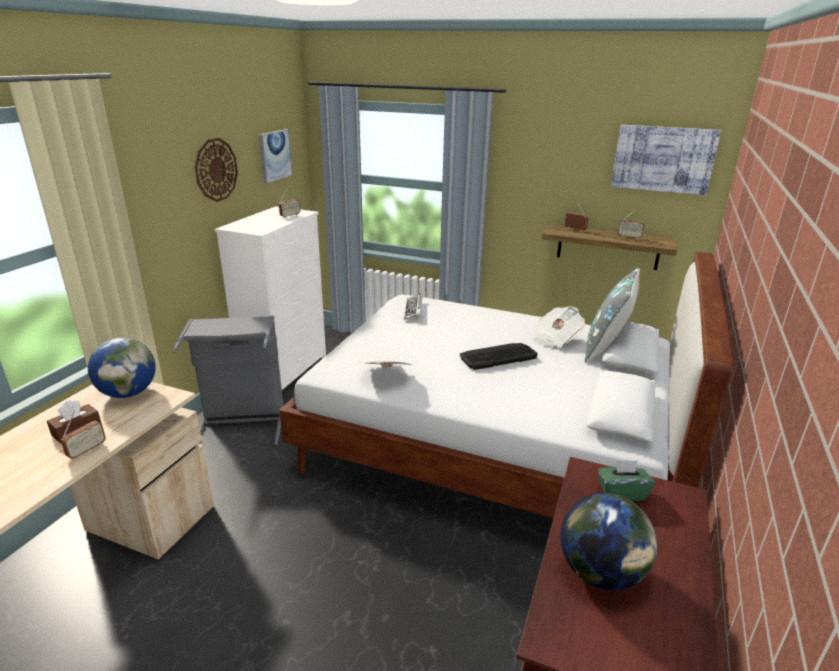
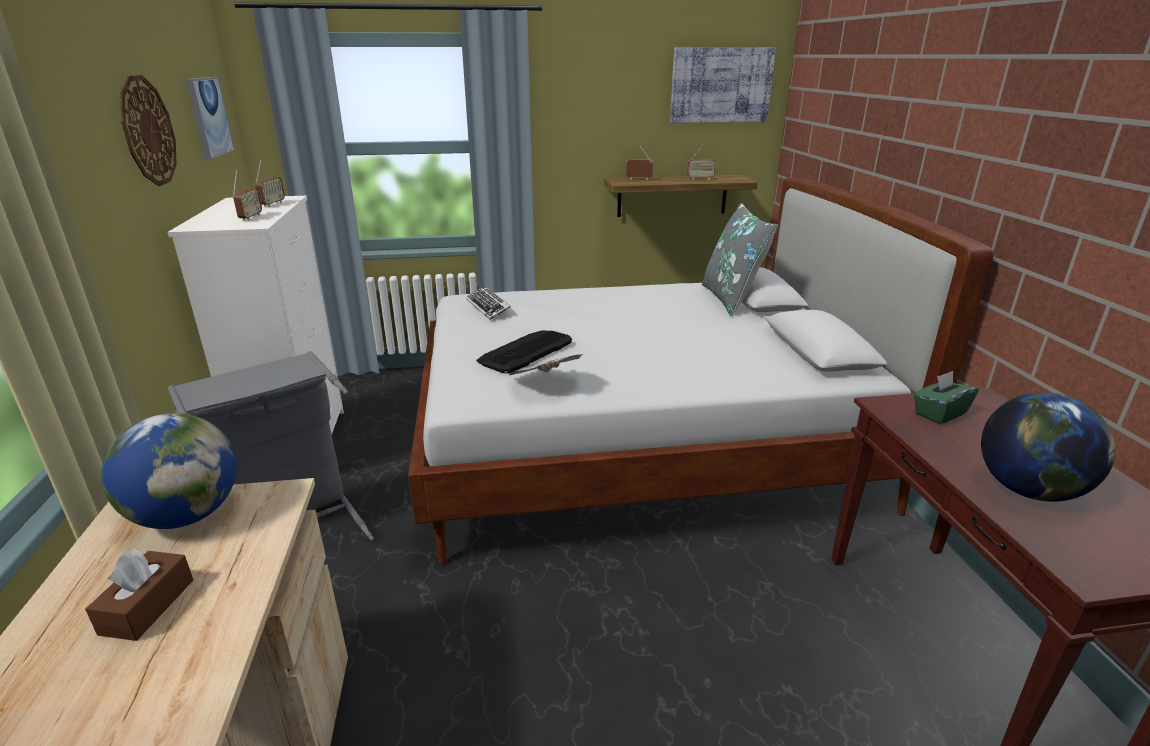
camera: 30 degrees left, 0 degrees up
radio [61,411,106,459] -> radio moved to [232,170,262,220]
keyboard [460,343,537,370] -> keyboard moved to [477,330,572,374]
newspaper [533,306,585,347] -> none

